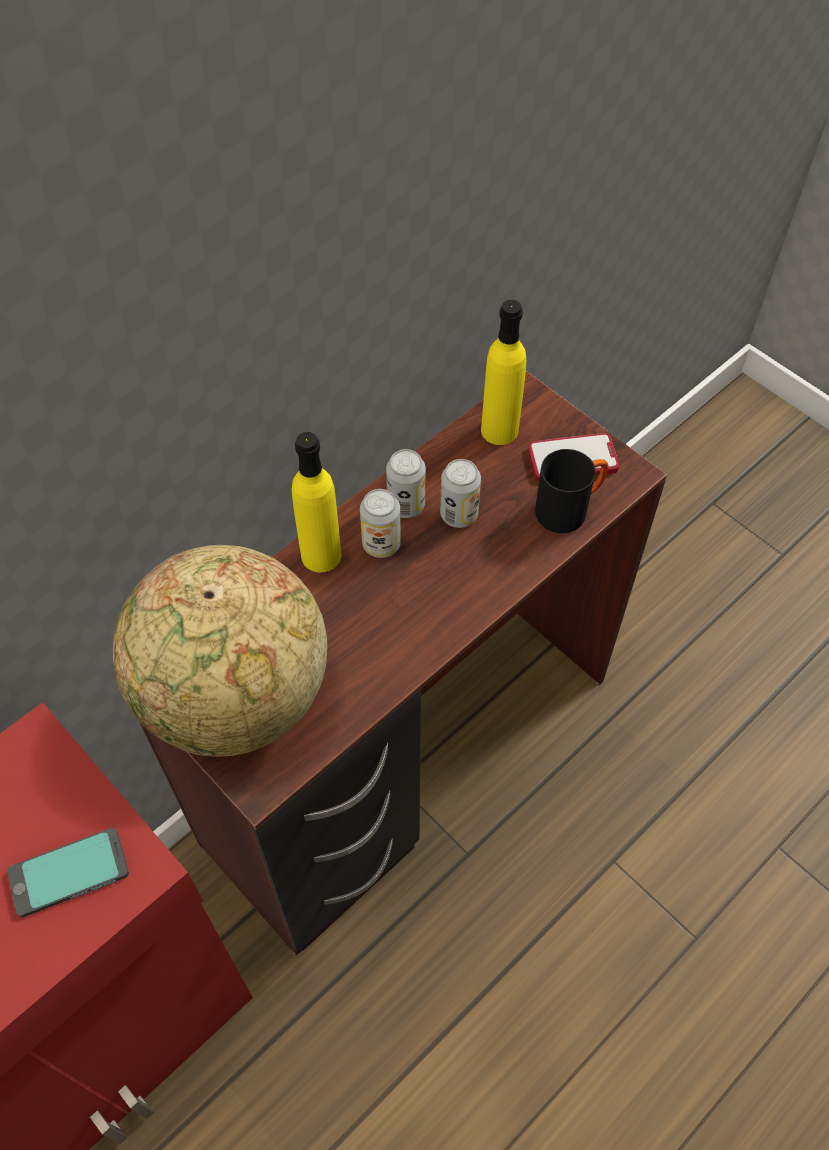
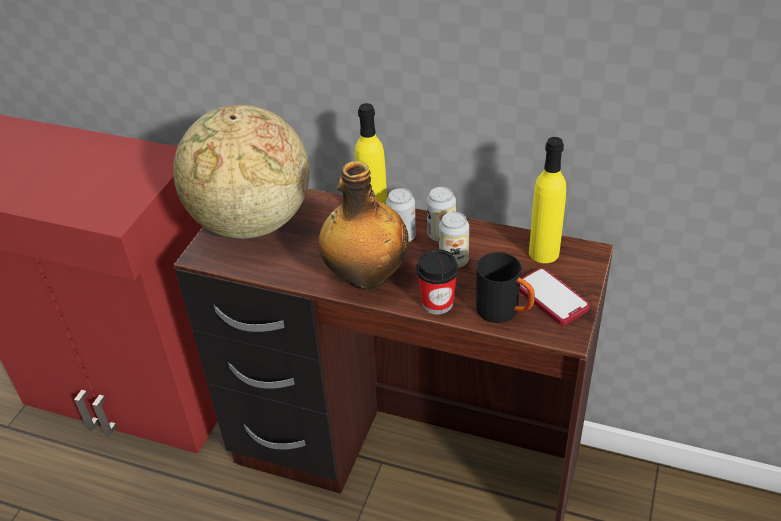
camera: 65 degrees right, 15 degrees down
phone [7,828,129,917] -> none
none -> bottle [319,161,409,290]
none -> cup [416,249,458,315]

